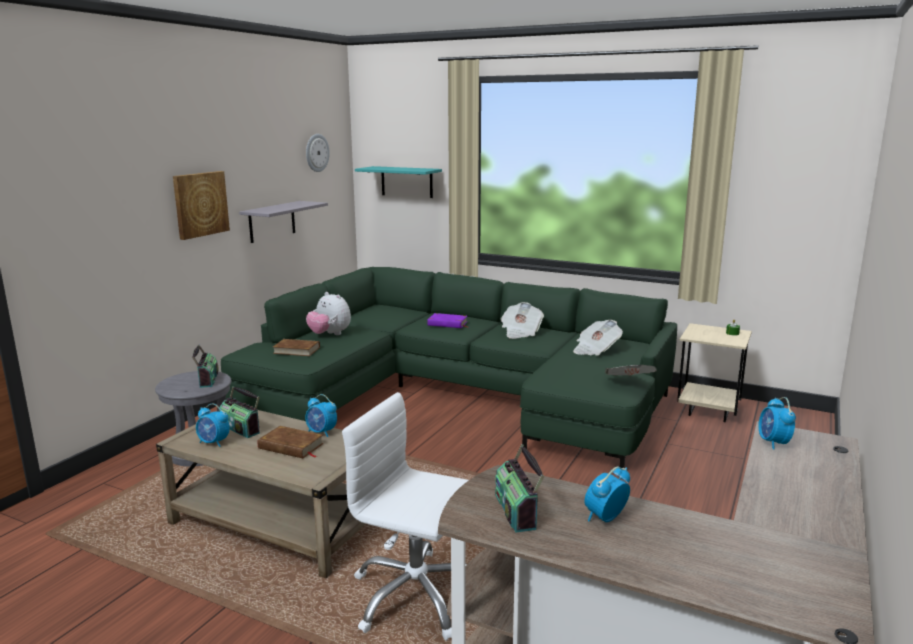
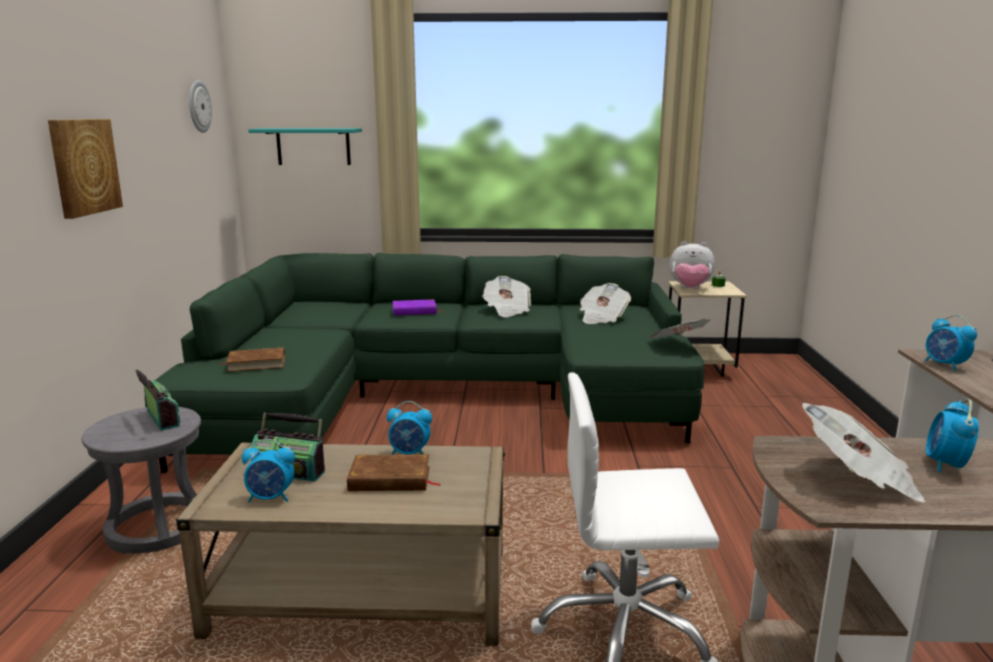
camera: 25 degrees left, 0 degrees up
grey shelf [239,201,328,243] -> none
plush toy [306,292,351,335] -> plush toy moved to [670,241,715,289]
radio [495,444,544,532] -> newspaper [802,403,926,502]

